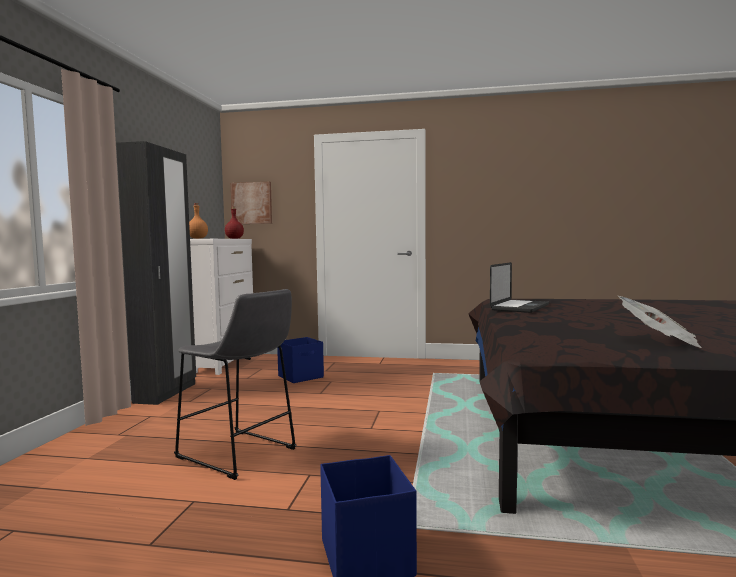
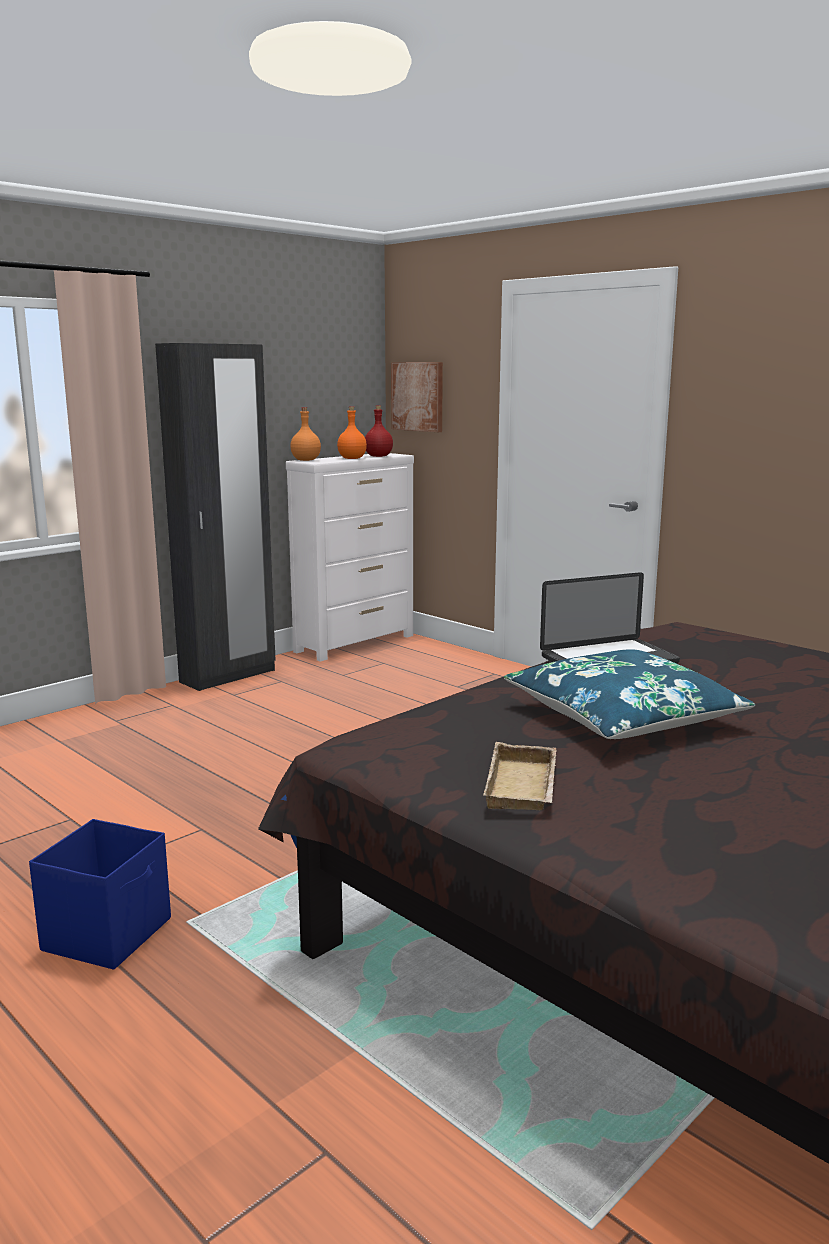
camera: 35 degrees right, 10 degrees up
grey stool [174,289,297,480] -> none
blue storage box [277,337,324,383] -> none
newspaper [618,296,702,348] -> beige tray [483,742,556,810]
none -> orange bottle [337,406,367,459]
none -> blue pillow [504,649,755,739]

